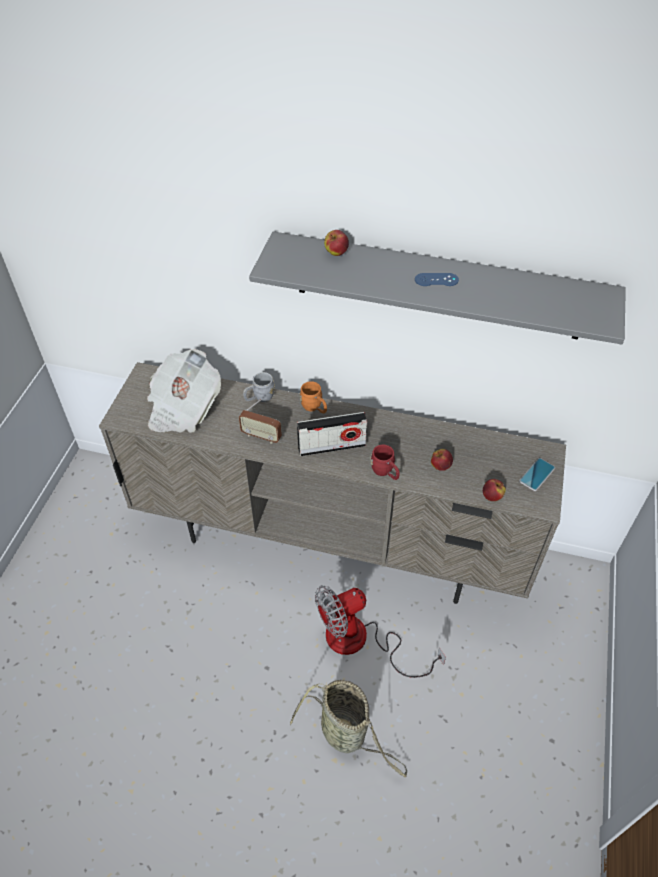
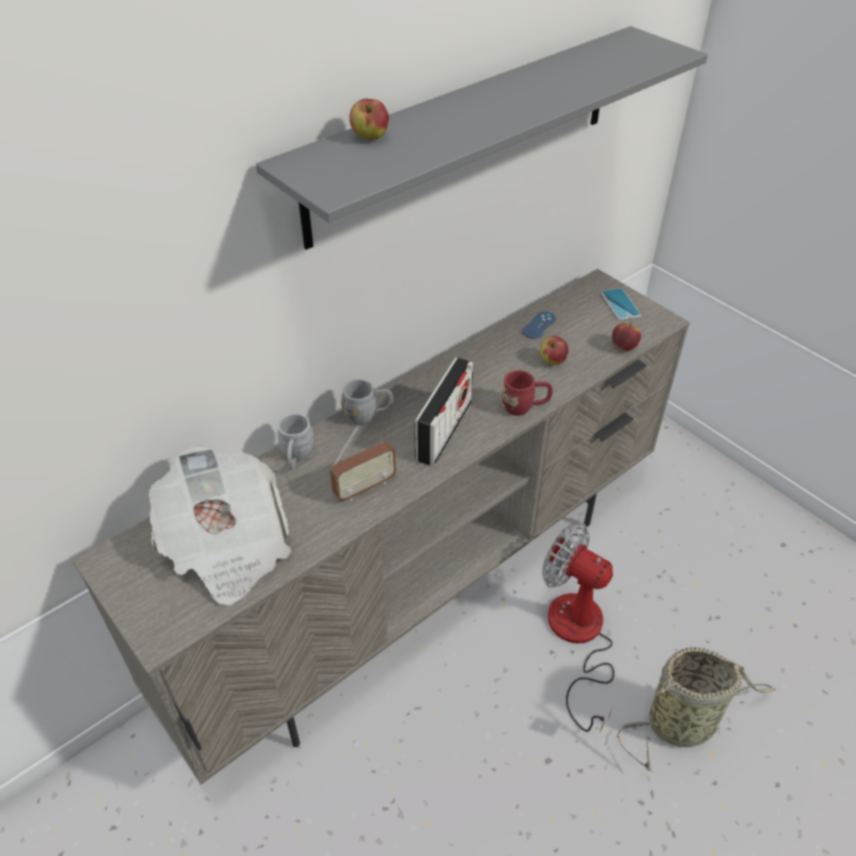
camera: 55 degrees left, 5 degrees down
orange mug [299,381,327,413] -> grey mug [341,379,394,425]
fan [315,585,446,678] -> fan turned 120 degrees clockwise [542,522,614,732]
blue game controller [415,273,459,286] -> blue game controller moved to [523,312,556,339]

